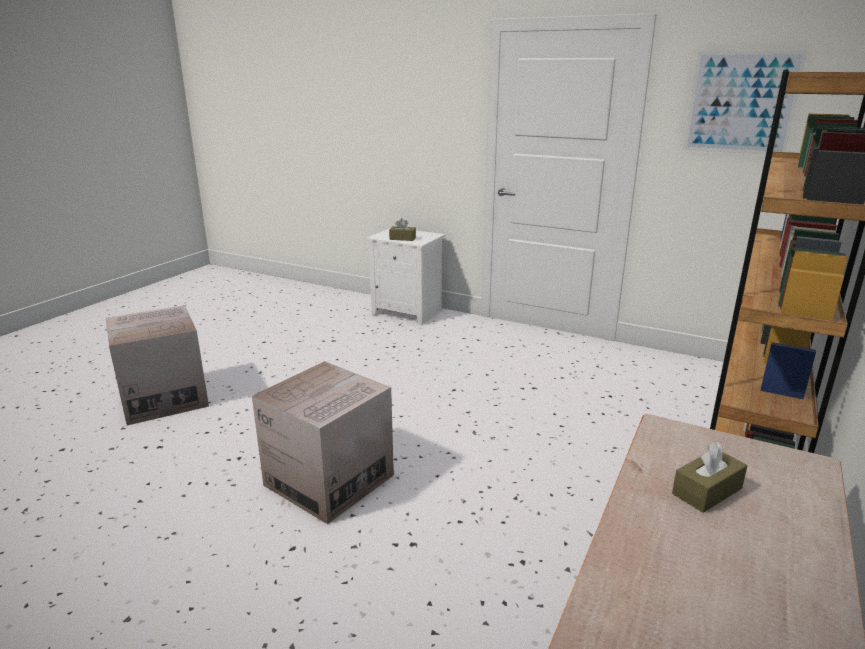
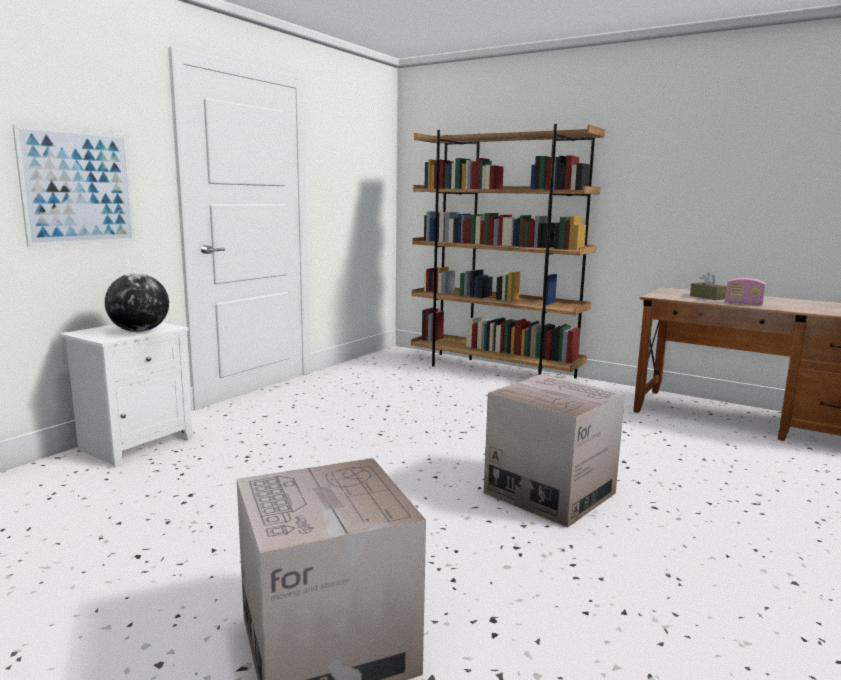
camera: 85 degrees left, 10 degrees down
brown tissue box [389,218,416,241] -> globe [105,273,169,332]
picture [683,50,808,154] -> picture moved to [12,124,135,247]
none -> radio [725,278,766,306]

